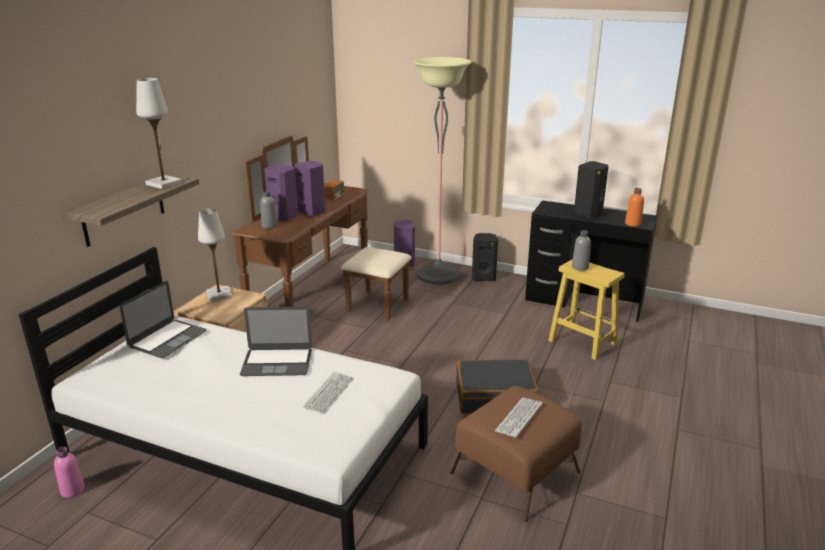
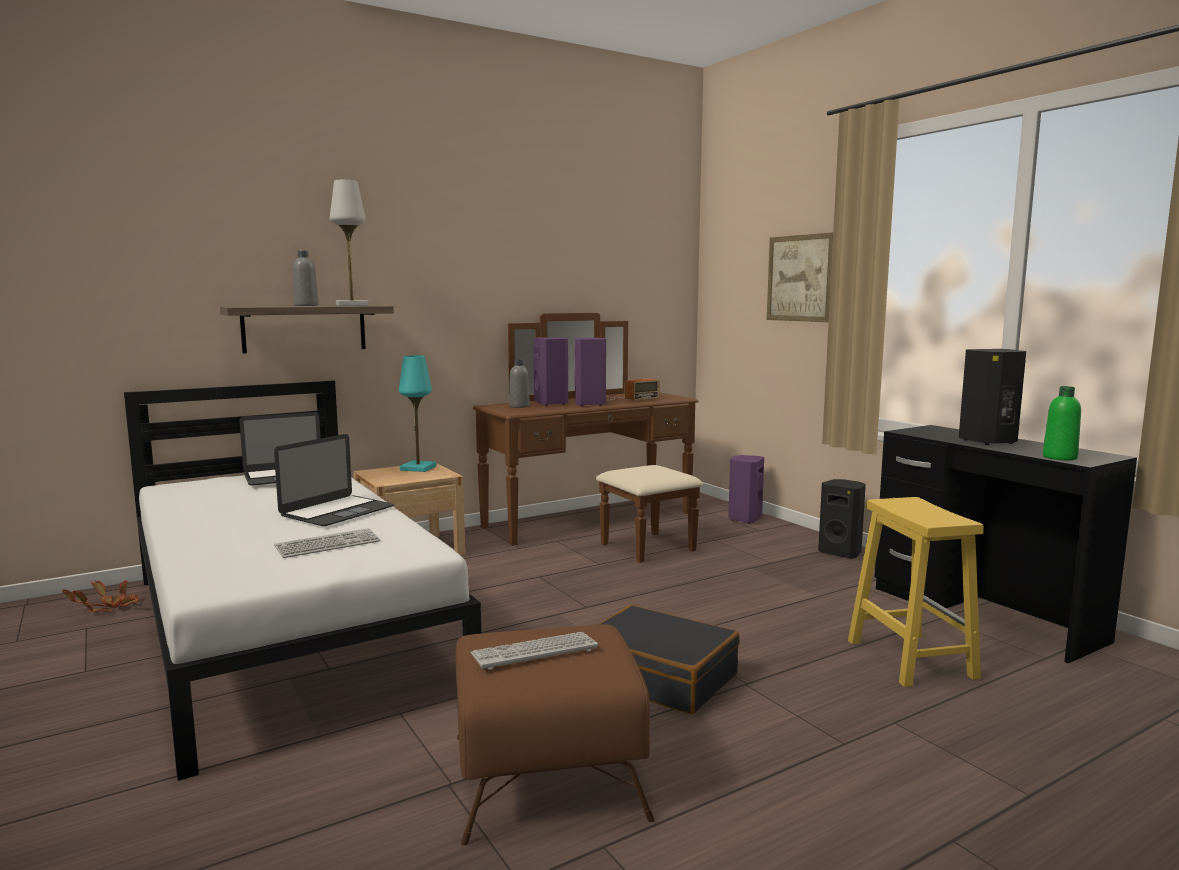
camera: 35 degrees right, 15 degrees down
pink bottle [54,447,84,498] -> potted plant [62,580,140,612]
white table lamp [198,209,232,301] -> turquoise table lamp [399,355,436,472]
laptop [240,307,312,376] -> laptop turned 90 degrees counterclockwise [274,434,394,526]
floor lamp [413,57,471,284] -> none
grey bottle [572,230,591,271] -> grey bottle moved to [293,250,318,306]
orange bottle [625,188,644,227] -> green bottle [1043,386,1081,460]
none -> picture [767,232,833,322]

